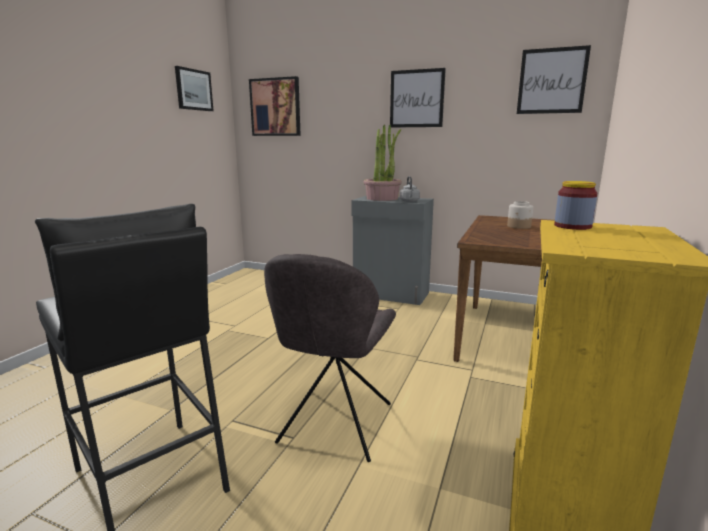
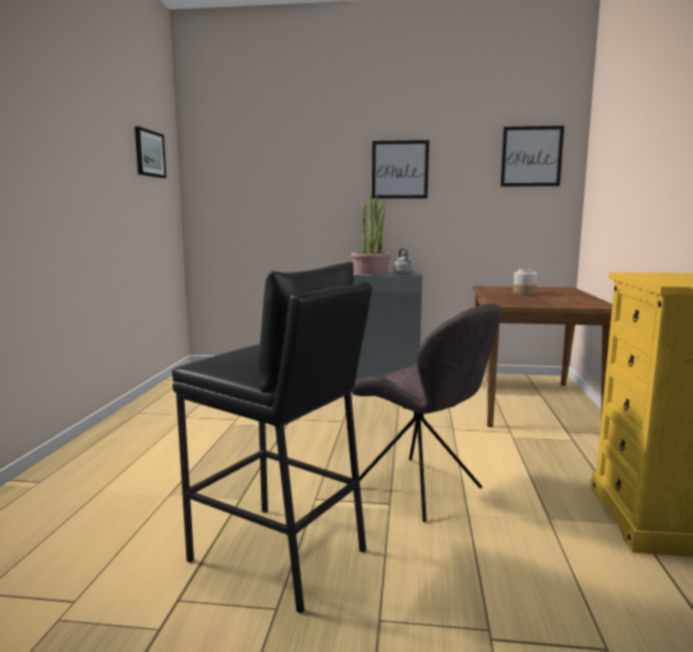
camera: 15 degrees left, 5 degrees down
picture [249,76,301,136] -> none
grey chair [264,254,396,462] -> grey chair turned 45 degrees counterclockwise [351,303,502,522]
jar [554,181,597,230] -> none

